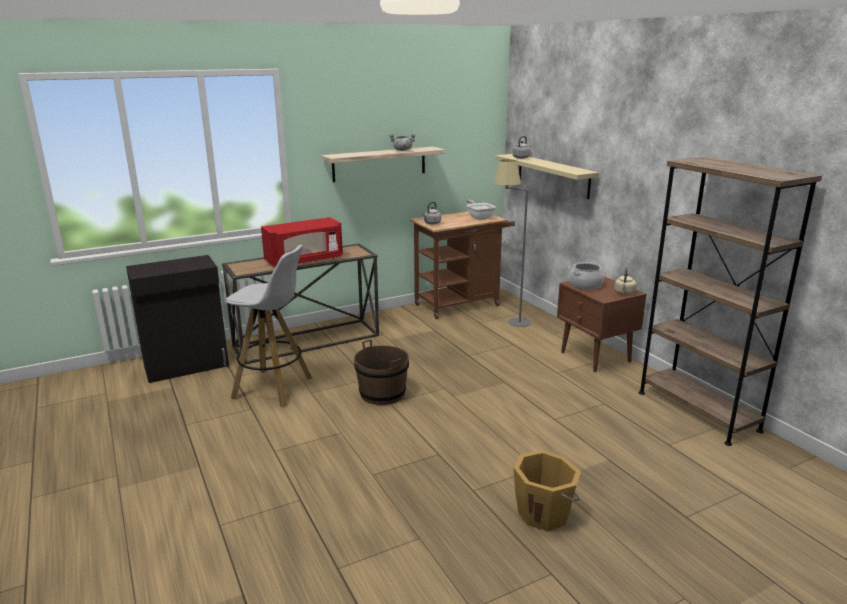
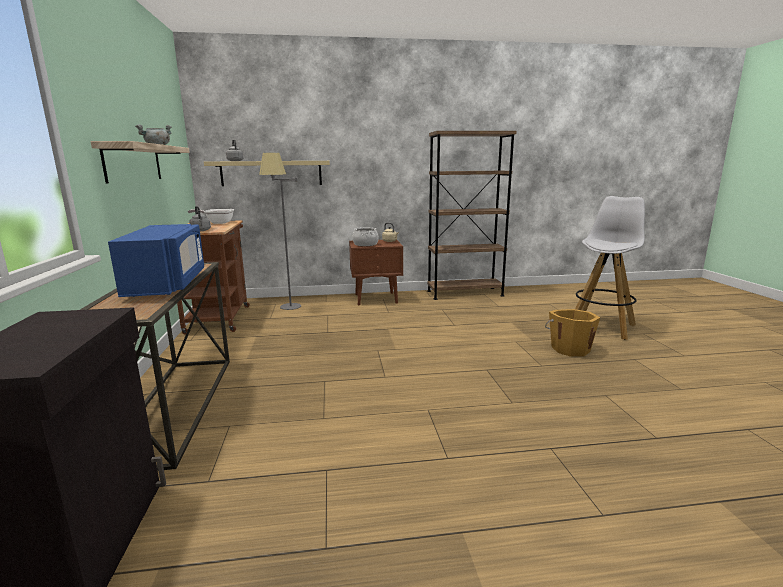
camera: 70 degrees left, 5 degrees down
white stool [225,245,312,407] -> white stool moved to [575,196,645,340]
red microwave [261,217,343,267] -> blue microwave [108,224,204,297]
brown bucket [354,339,409,405] -> none

